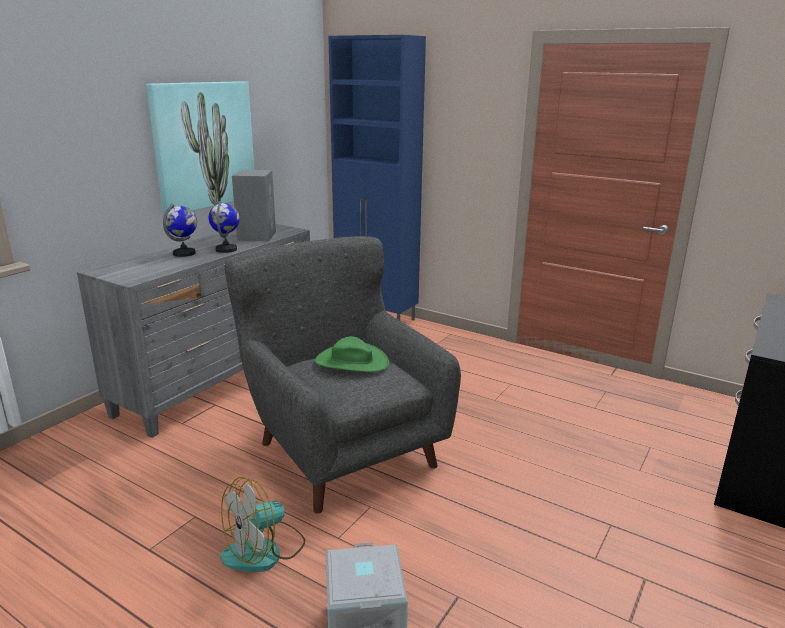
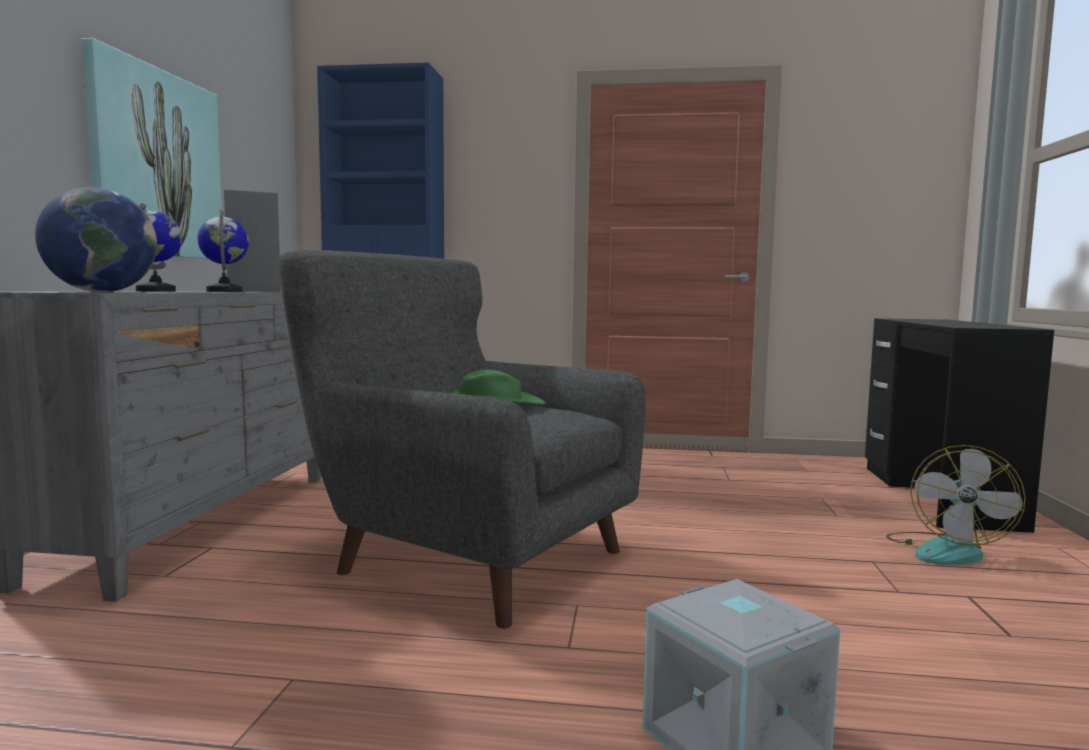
camera: 25 degrees left, 15 degrees down
fan [220,477,305,572] -> fan moved to [886,445,1026,565]
none -> globe [35,187,157,292]

